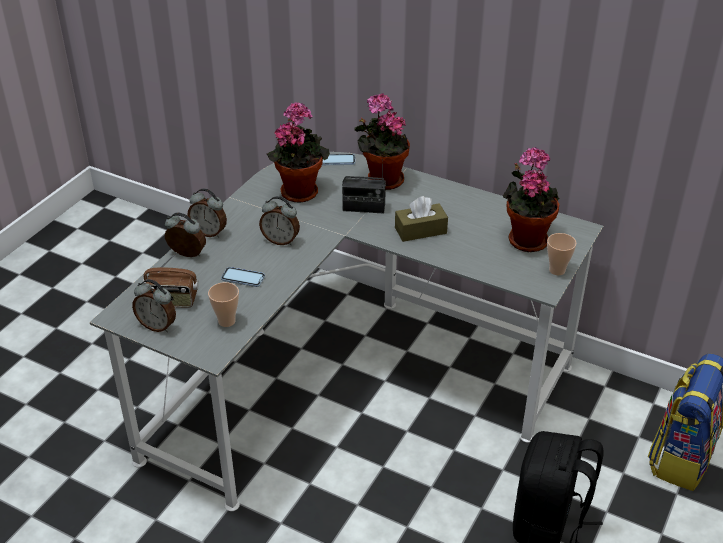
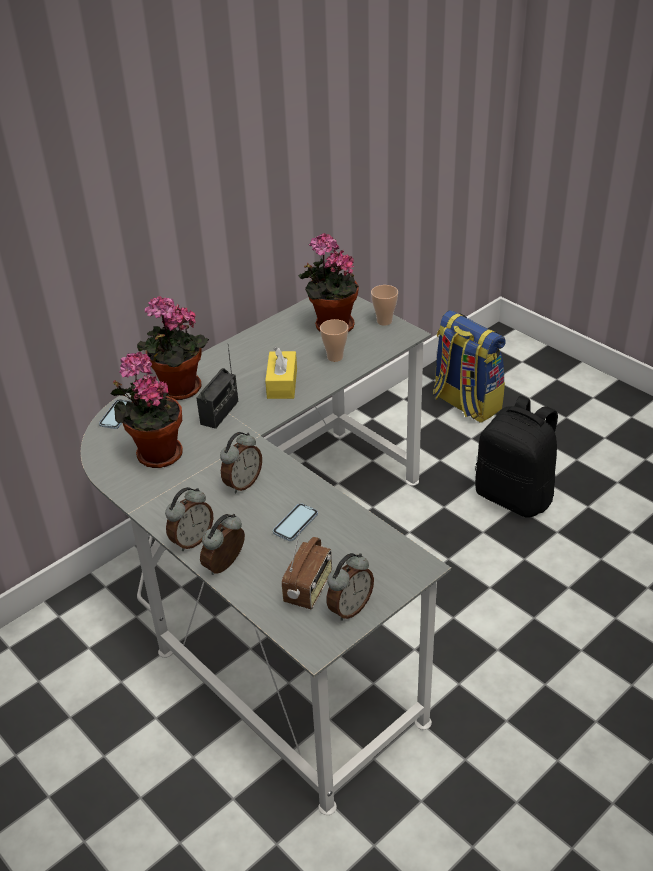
camera: 70 degrees left, 0 degrees up
cup [208,282,239,327] -> cup moved to [320,319,348,362]
brown tissue box [395,196,448,242] -> yellow tissue box [265,347,297,399]

